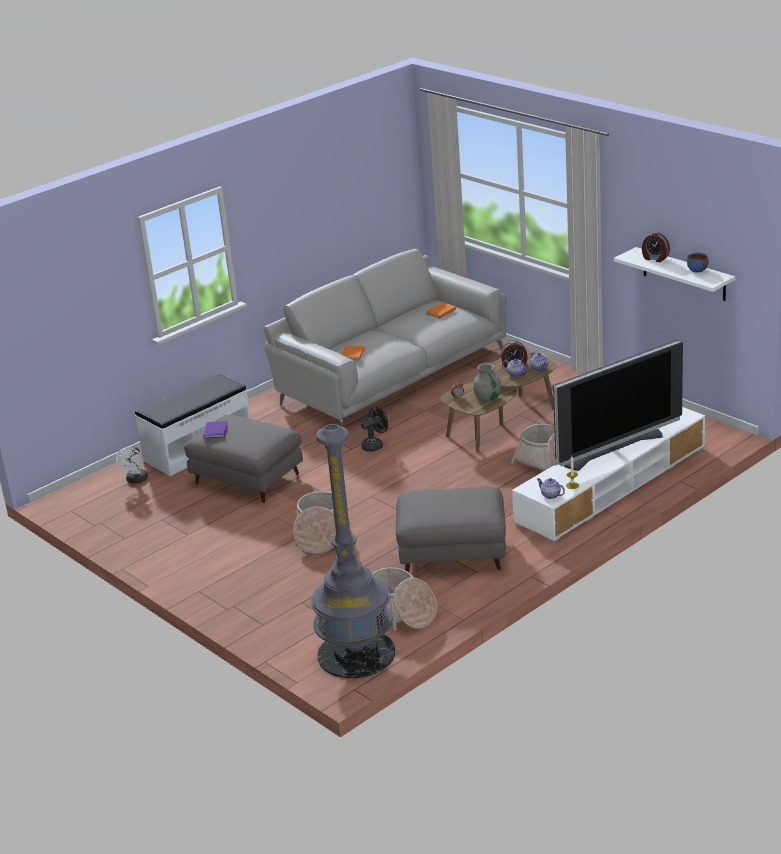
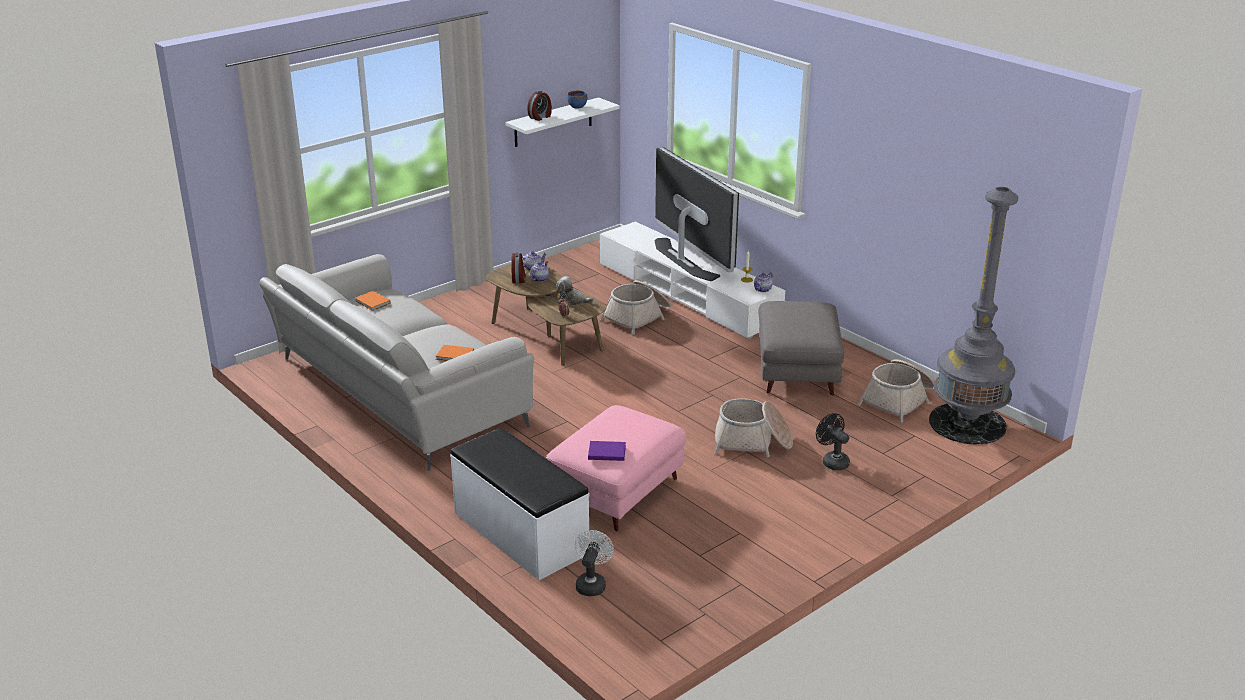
camera: 90 degrees left, 0 degrees up
white fan [116,447,148,483] -> white fan turned 90 degrees counterclockwise [575,530,614,596]
grey ottoman [184,415,303,503] -> pink ottoman [546,405,686,531]
black fan [361,406,388,452] -> black fan moved to [816,413,850,470]
grey vase [473,363,501,401] -> plush toy [556,276,594,306]

